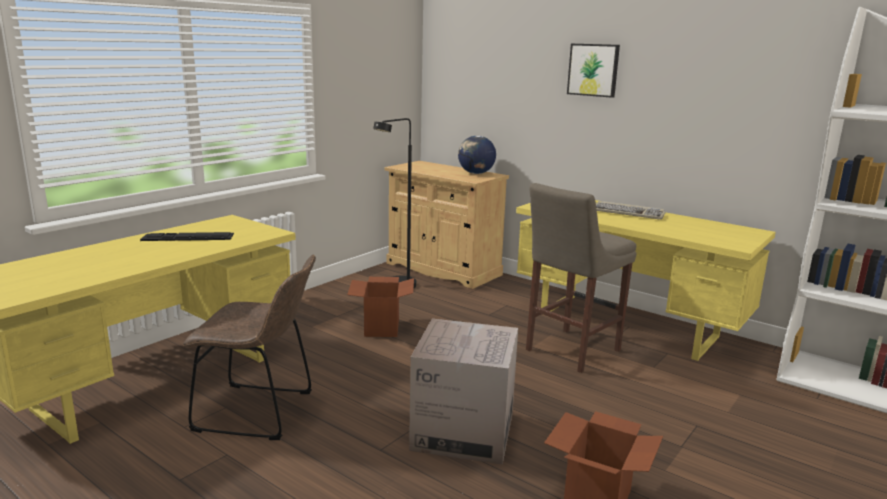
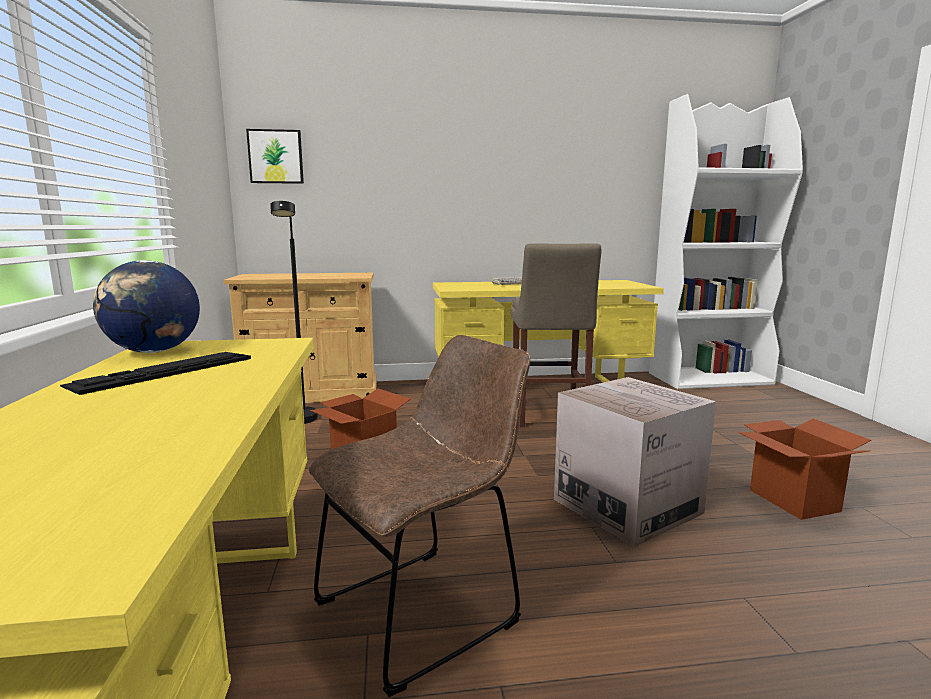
camera: 45 degrees left, 5 degrees down
globe [458,136,496,174] -> globe moved to [93,260,200,353]
picture [567,44,620,98] -> picture moved to [246,129,304,184]

